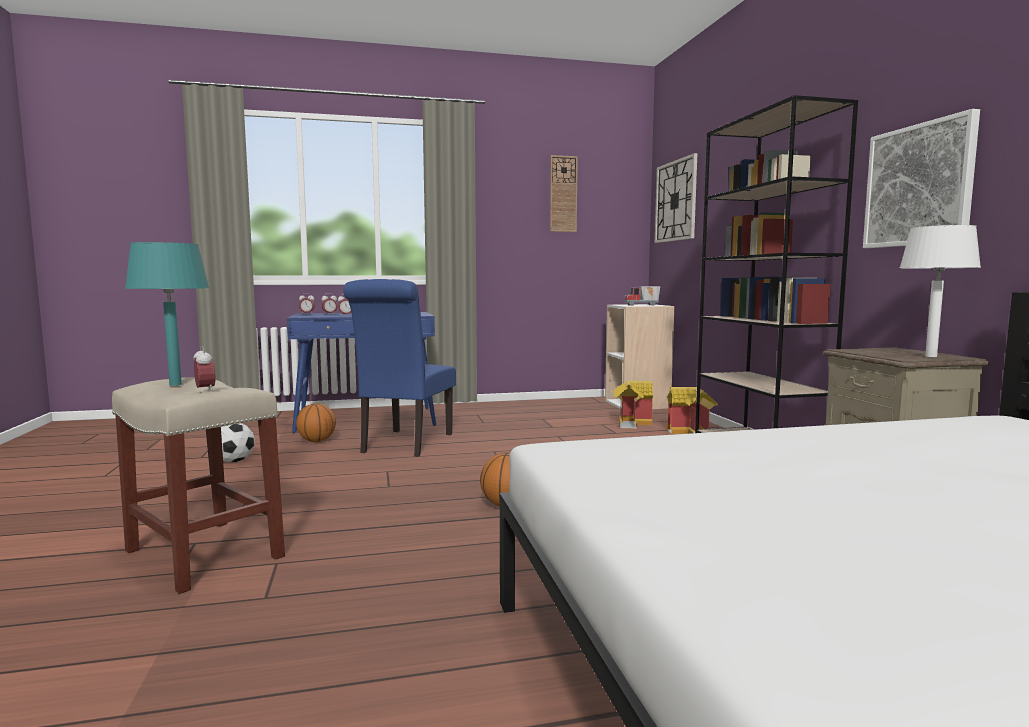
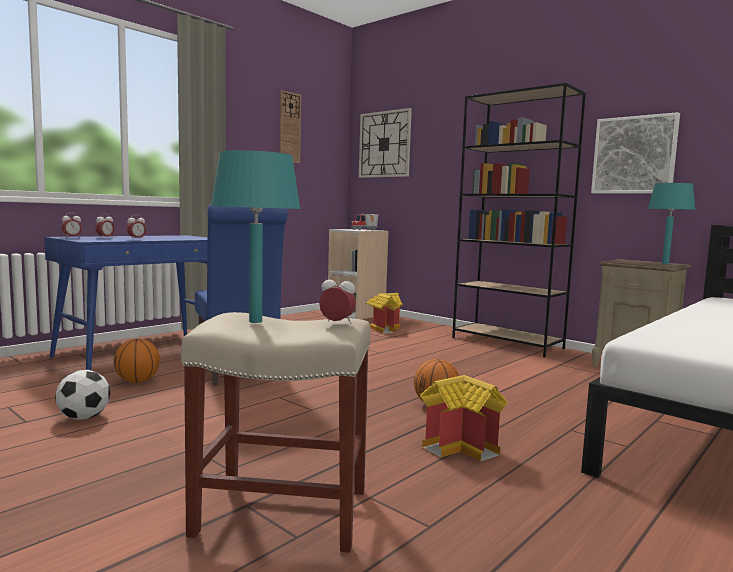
camera: 35 degrees left, 0 degrees up
toy house [667,387,718,434] -> toy house moved to [420,375,508,462]
white table lamp [900,225,981,357] -> turquoise table lamp [648,183,695,264]

